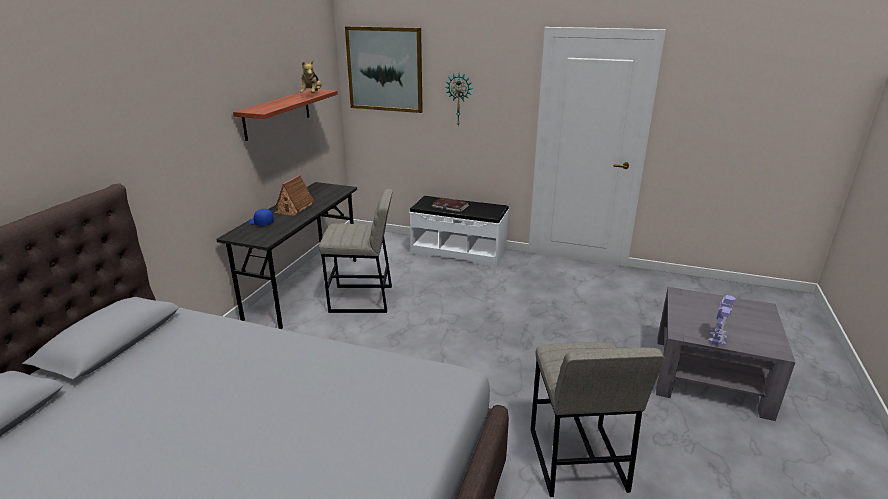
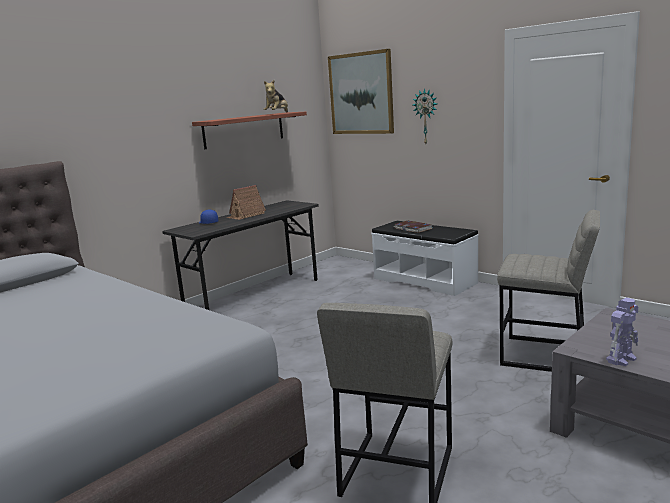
camera: 25 degrees right, 10 degrees down
grey chair [319,189,393,313] -> grey chair moved to [497,210,600,372]

